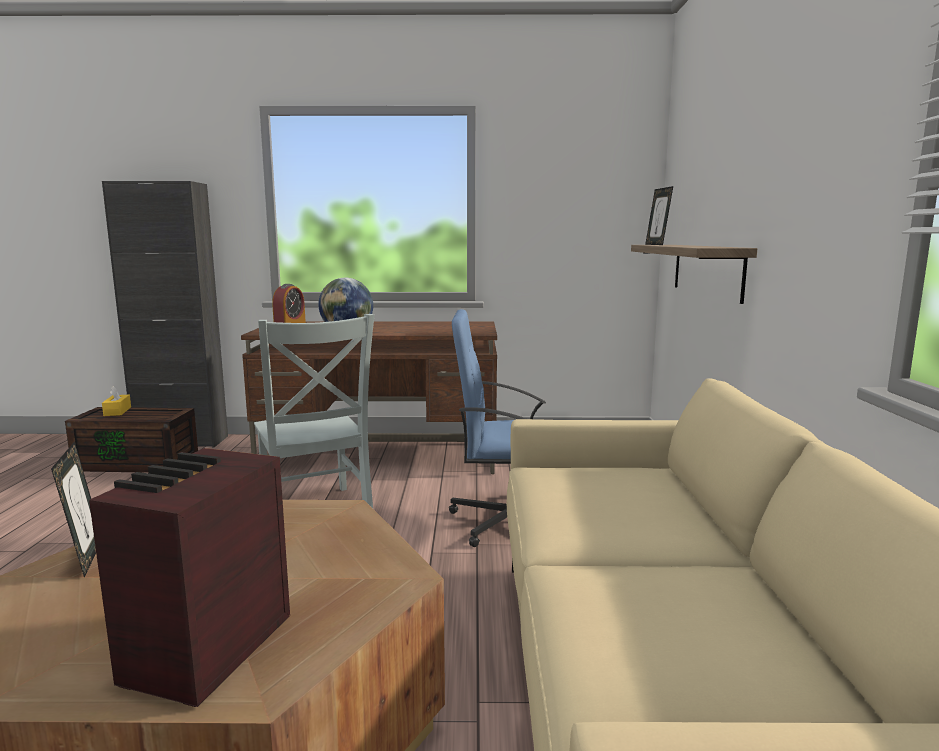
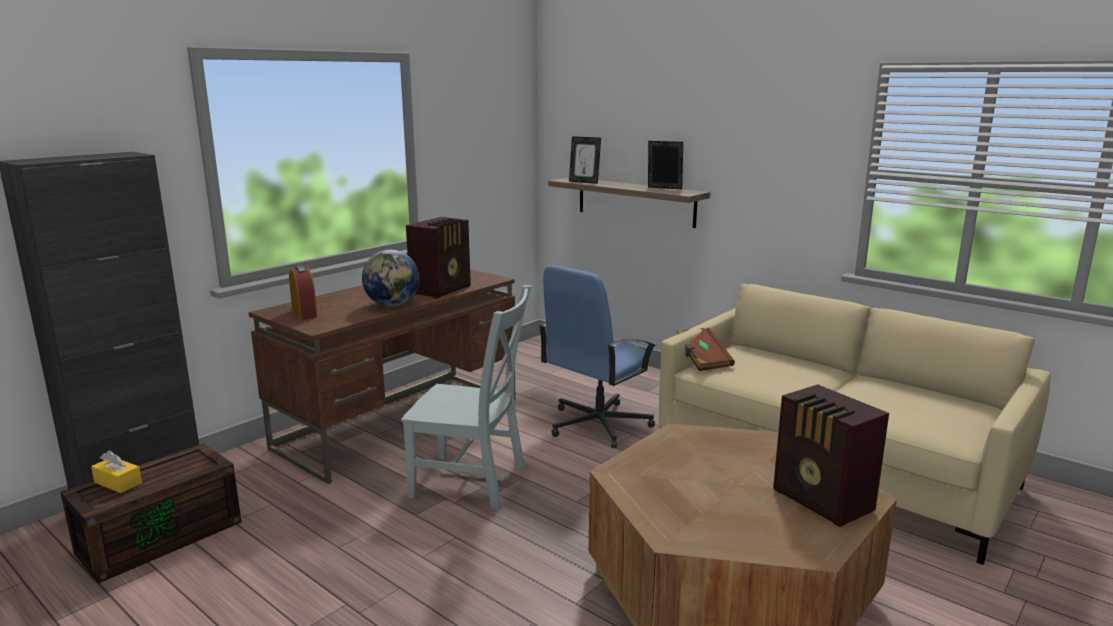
camera: 50 degrees left, 5 degrees up
picture frame [51,441,96,577] -> picture frame moved to [648,141,683,189]
none -> radio [406,217,471,299]
none -> brown book [676,328,735,371]

